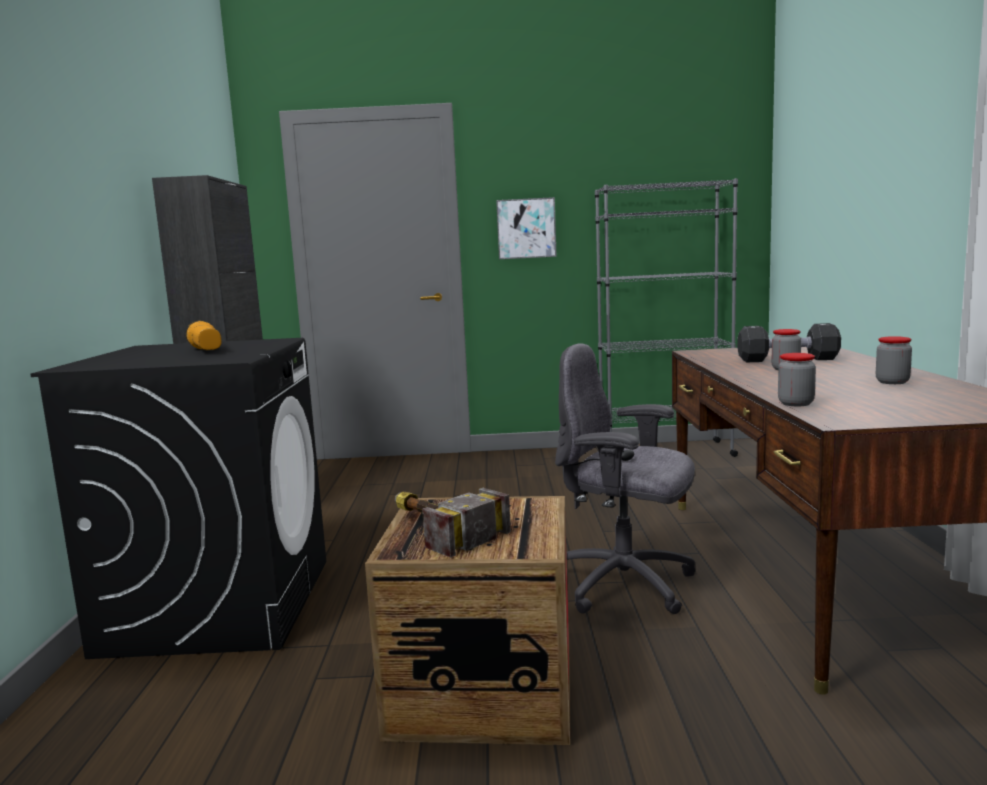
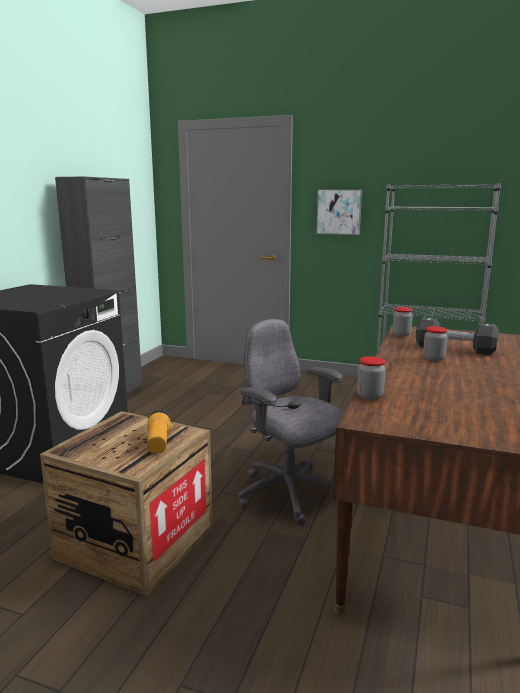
camera: 20 degrees right, 5 degrees up
flashlight [186,321,222,350] -> flashlight moved to [147,410,171,453]
hammer [395,488,511,558] -> none
jar [876,336,912,384] -> jar moved to [392,307,413,337]

